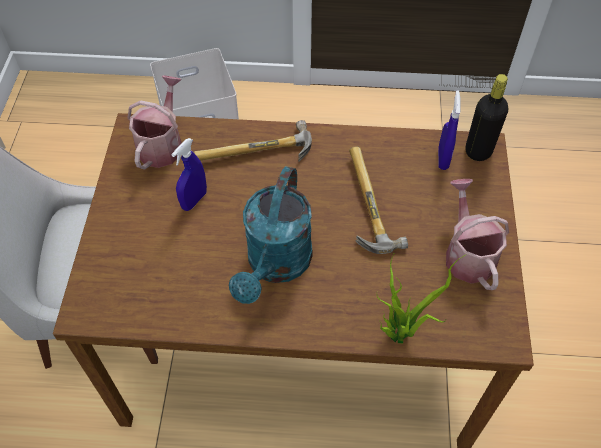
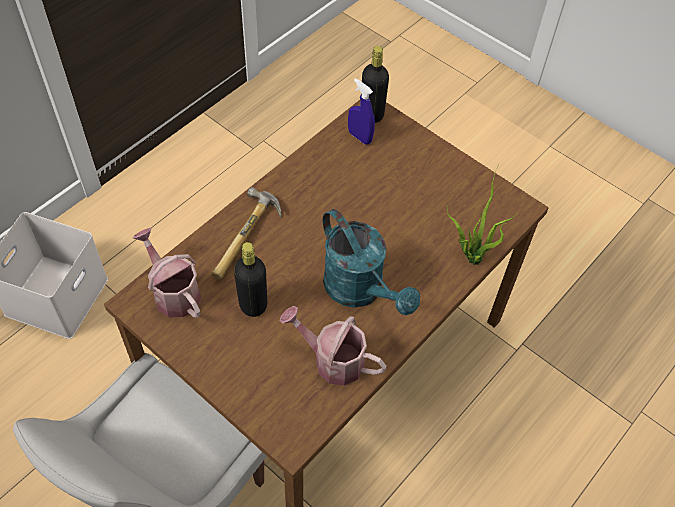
camera: 55 degrees left, 0 degrees up
blue spray bottle [171,138,207,211] -> black bottle [234,242,267,317]
hammer [349,146,408,254] -> none
watering can [446,179,509,290] -> watering can moved to [280,306,386,386]

